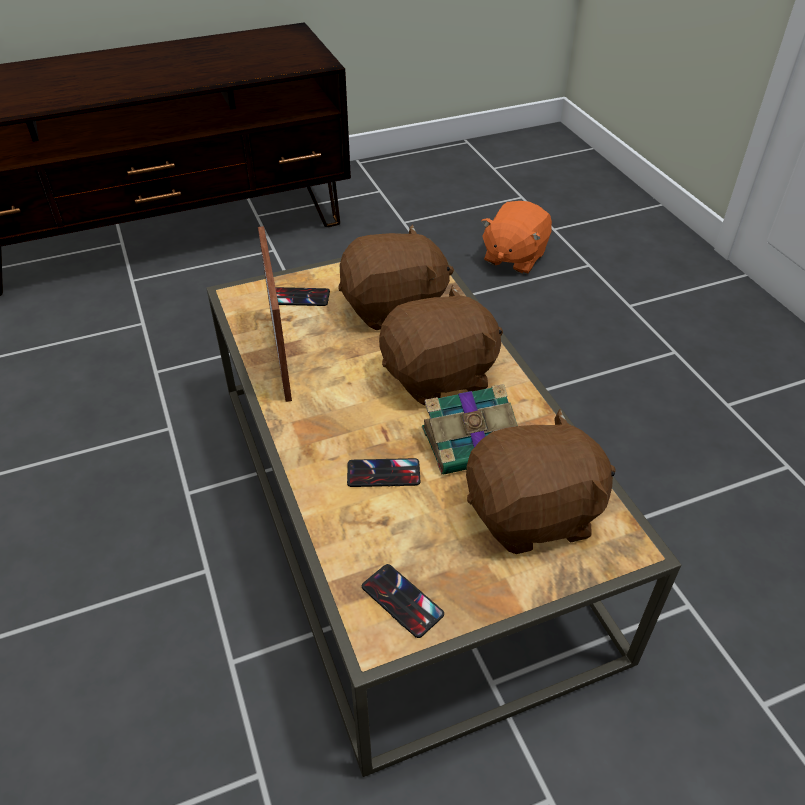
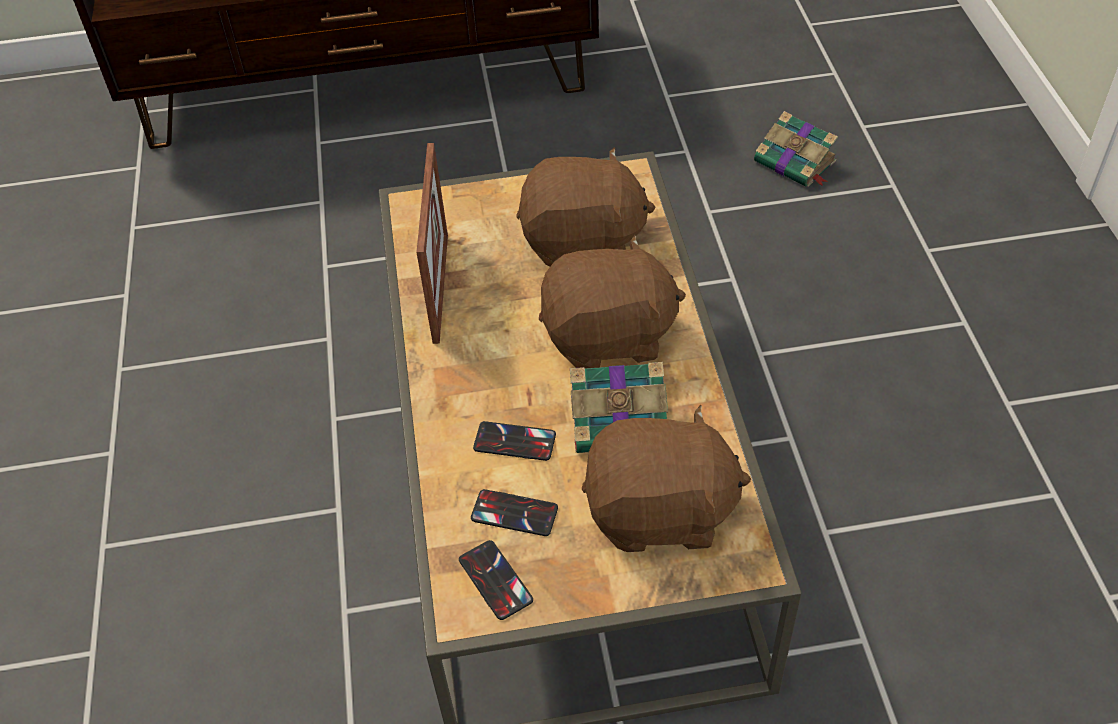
camera: 15 degrees right, 5 degrees up
phone [275,287,330,306] -> phone moved to [471,489,558,536]
orange plush toy [481,201,552,274] -> book [754,111,838,187]

